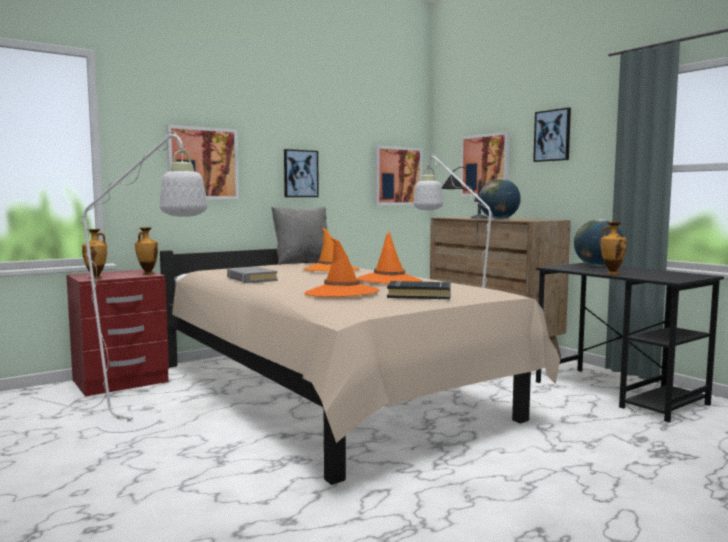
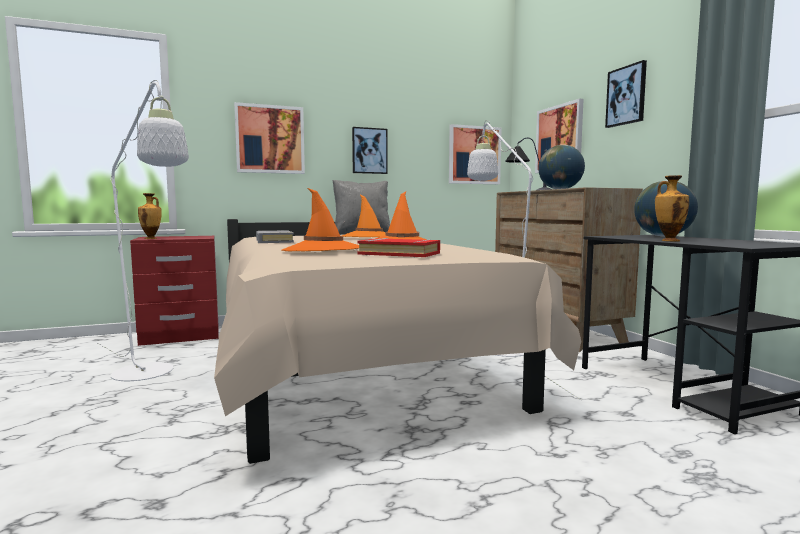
camera: 15 degrees right, 0 degrees up
vase [135,227,158,275] -> none
black book [387,281,451,299] -> red book [357,238,440,257]

